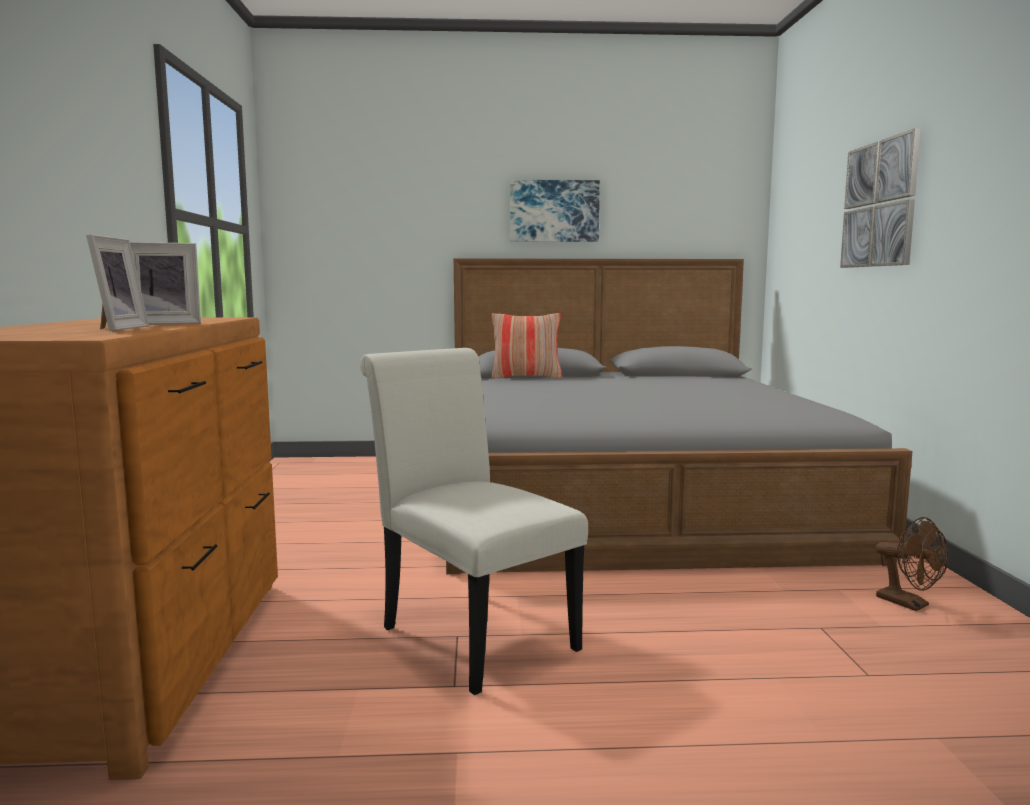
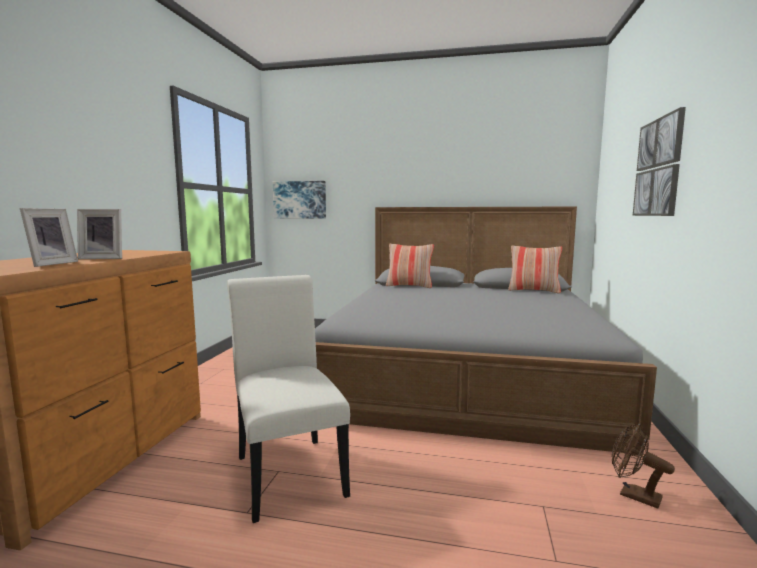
camera: 15 degrees right, 0 degrees up
picture [510,180,600,242] -> picture moved to [273,181,326,218]
brown fan [876,517,949,611] -> brown fan turned 150 degrees clockwise [612,423,675,509]
none -> pillow [508,245,562,293]

